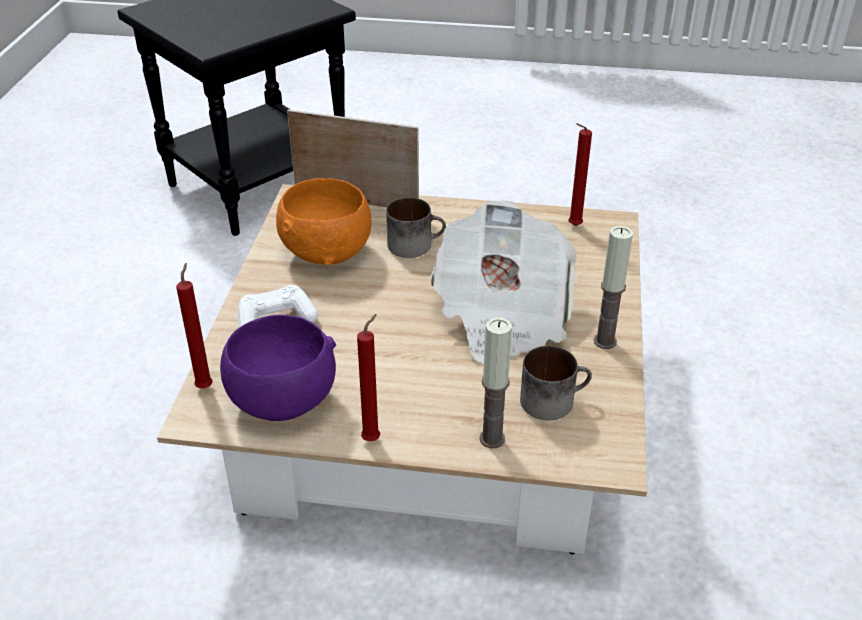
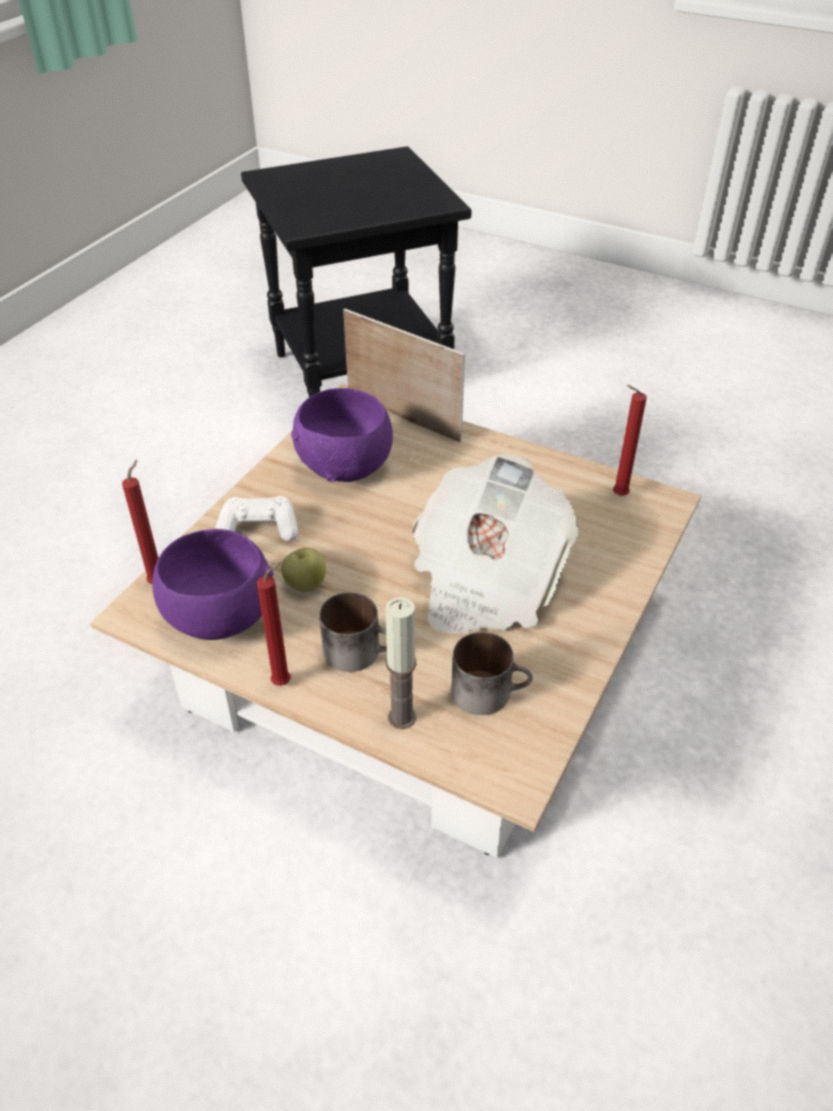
camera: 20 degrees right, 5 degrees up
orange bowl [276,178,372,265] -> purple bowl [291,388,393,482]
mug [386,197,446,258] -> mug moved to [319,592,387,672]
candle [594,226,633,349] -> none
none -> apple [281,548,326,592]

